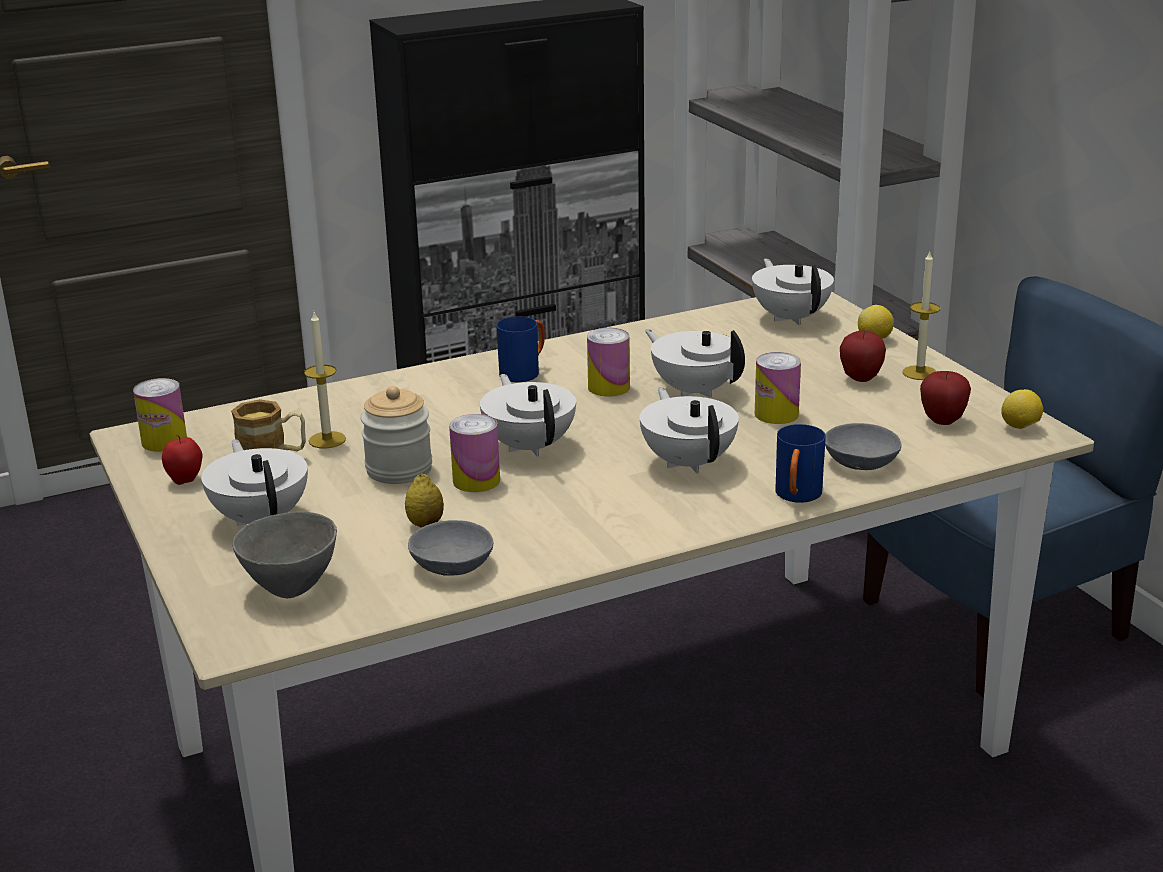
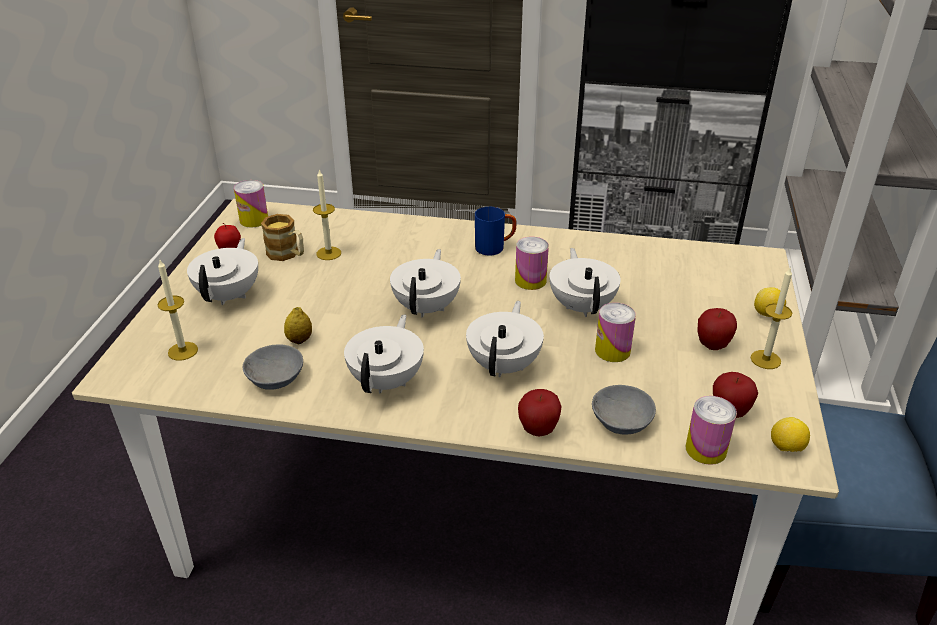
camera: 35 degrees right, 10 degrees up
grey bowl [232,511,337,598] -> candle [157,260,198,361]
jar [360,386,432,484] -> none
can [449,414,500,492] -> can moved to [685,396,737,465]
white teapot [752,259,834,325] -> white teapot moved to [344,314,424,394]
blue mug [775,424,826,503] -> apple [518,389,562,437]

